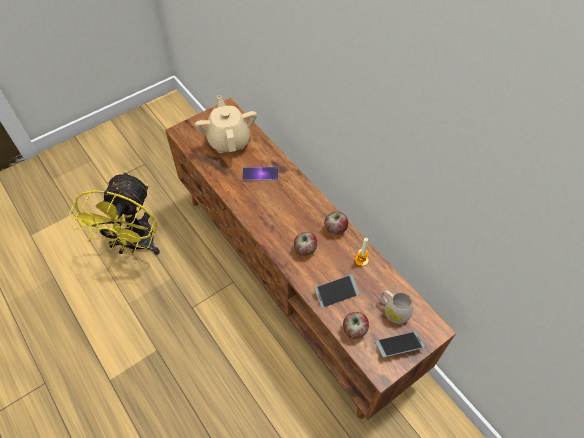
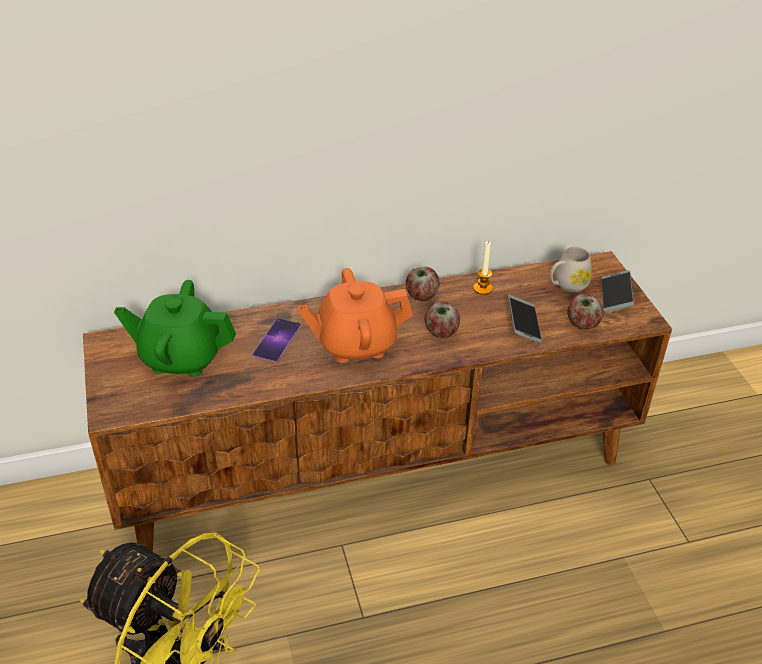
camera: 70 degrees left, 15 degrees down
beige teapot [195,95,257,153] -> green teapot [114,280,236,377]
none -> orange teapot [297,268,413,363]

